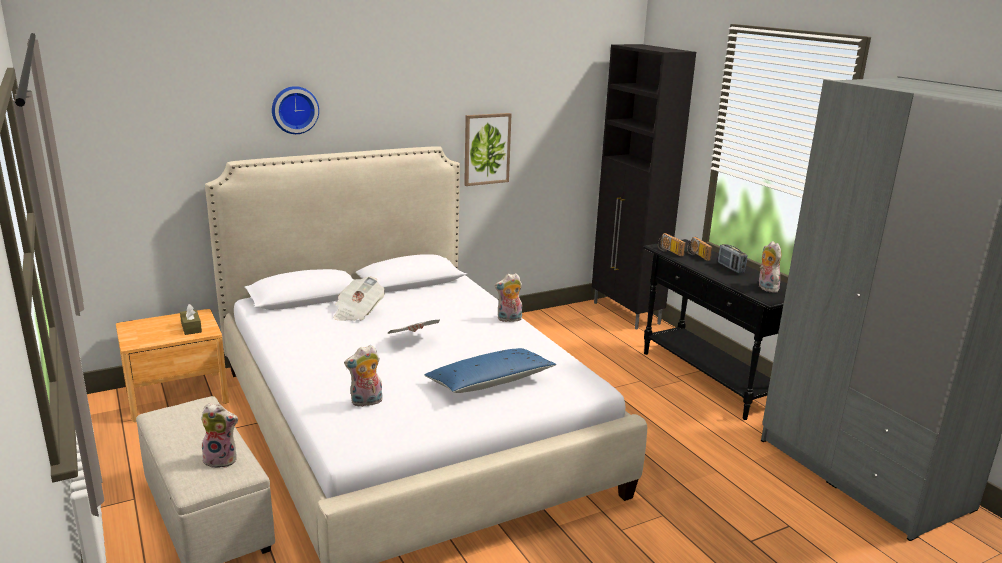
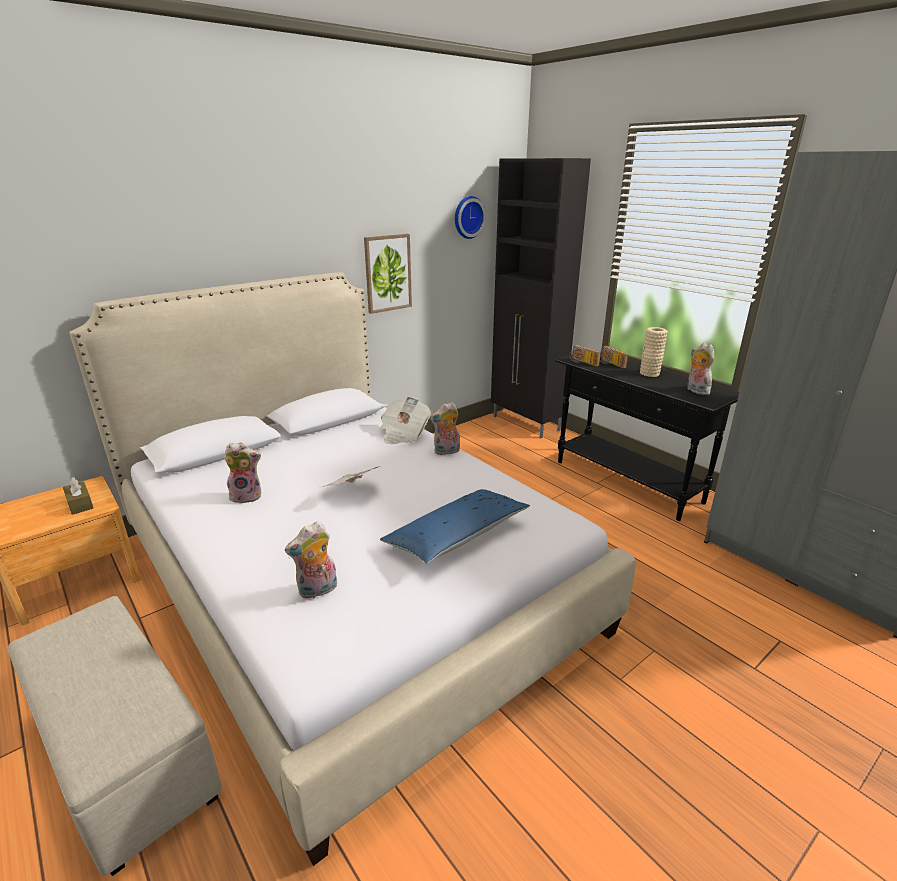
camera: 10 degrees left, 5 degrees up
plush toy [201,403,238,468] -> plush toy moved to [224,442,261,504]
wall clock [272,86,319,134] -> wall clock moved to [455,196,486,239]
newspaper [334,277,385,321] -> newspaper moved to [381,396,431,444]
radio [718,244,747,273] -> beige vase [640,327,668,377]

